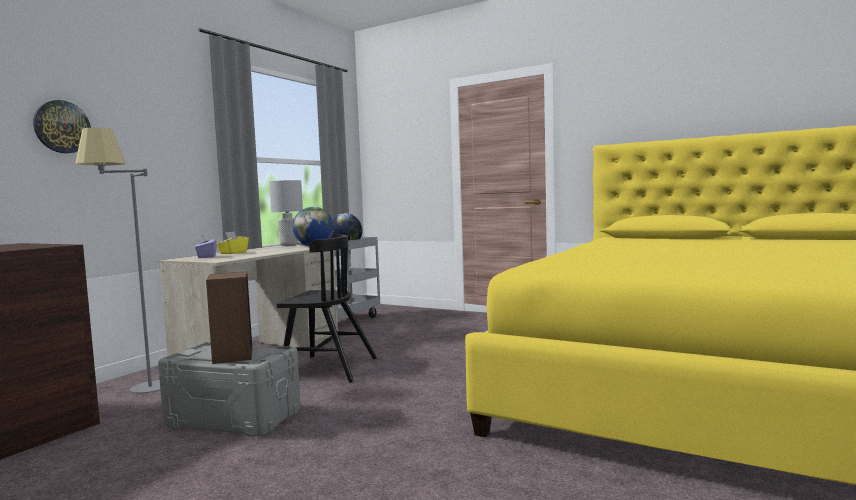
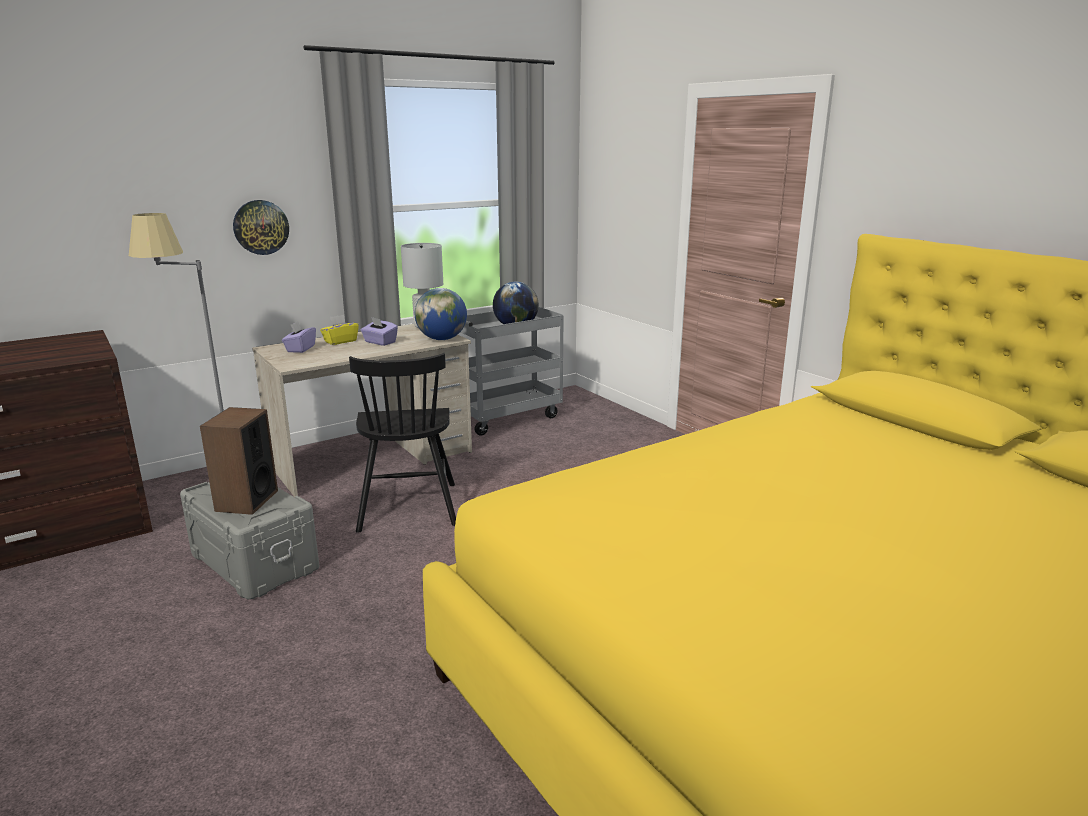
camera: 25 degrees right, 15 degrees up
wall clock [33,100,91,153] -> wall clock moved to [233,200,289,255]
black chair [277,235,377,383] -> black chair turned 45 degrees clockwise [349,353,456,533]
none -> purple tissue box [361,317,398,346]

